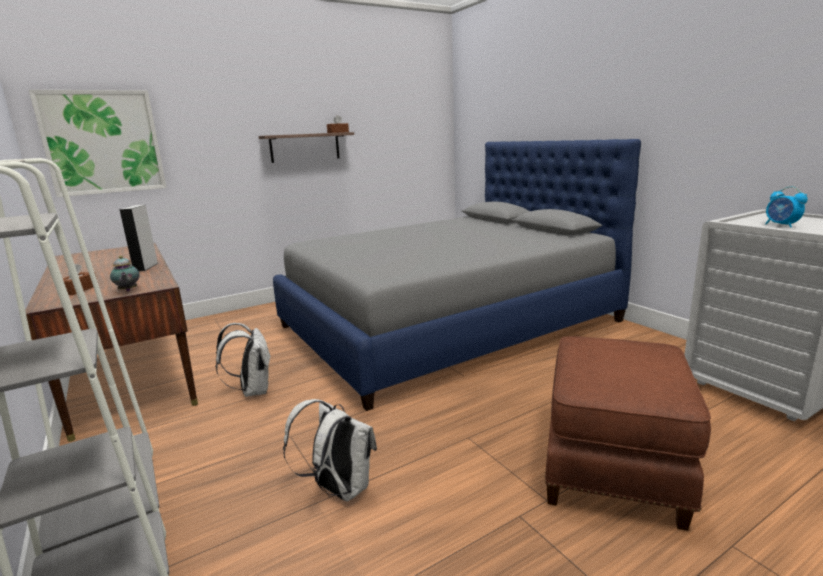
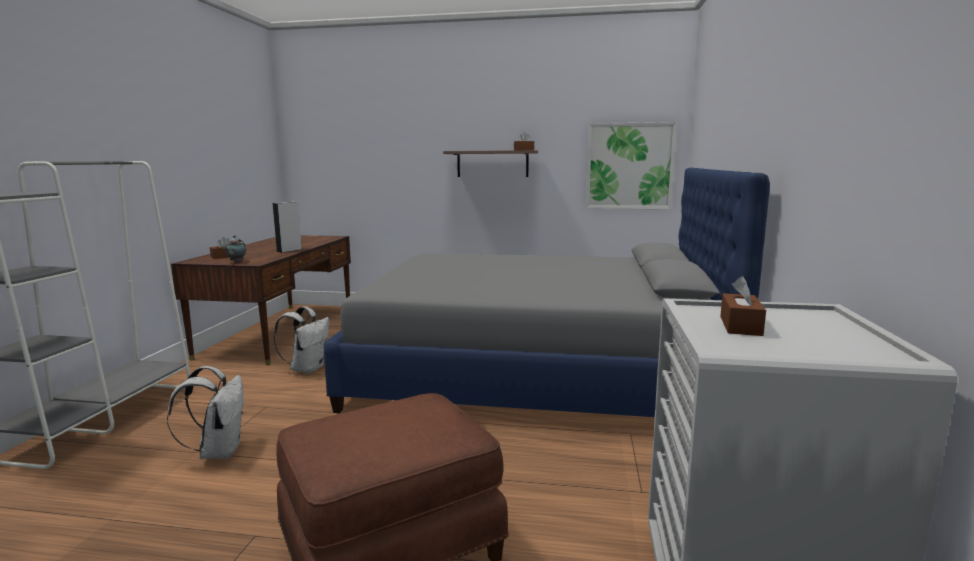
camera: 40 degrees right, 5 degrees down
picture [29,90,167,197] -> picture moved to [586,122,677,209]
alarm clock [765,186,808,228] -> brown tissue box [720,276,766,336]

